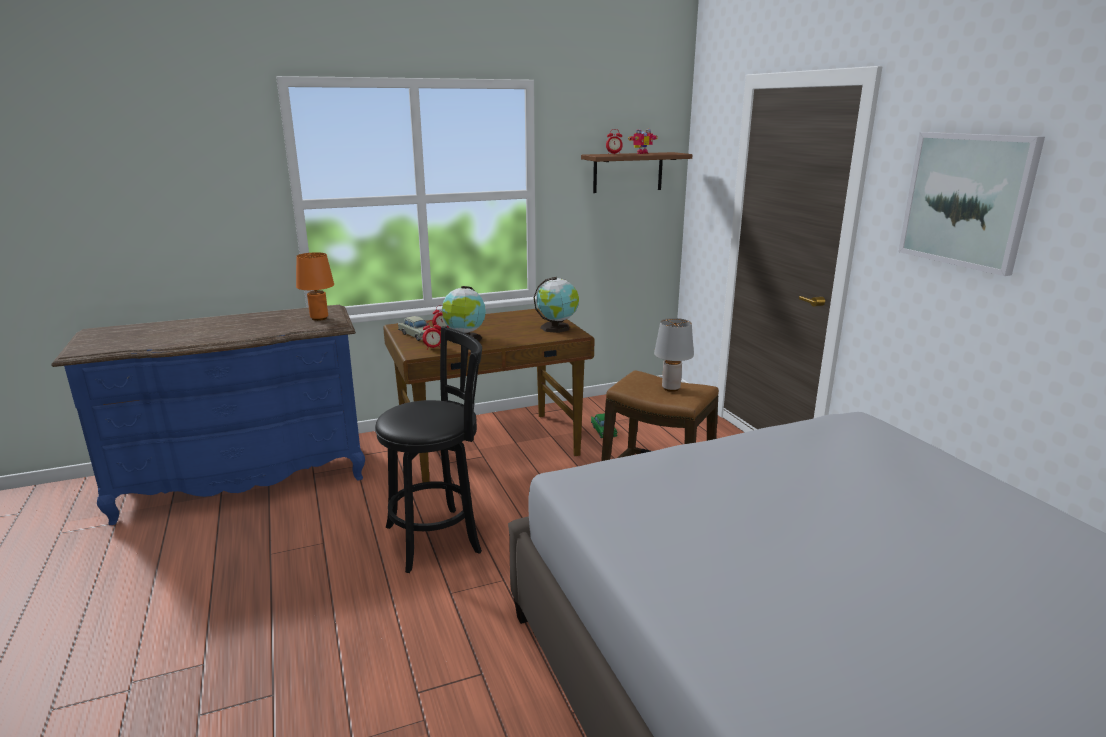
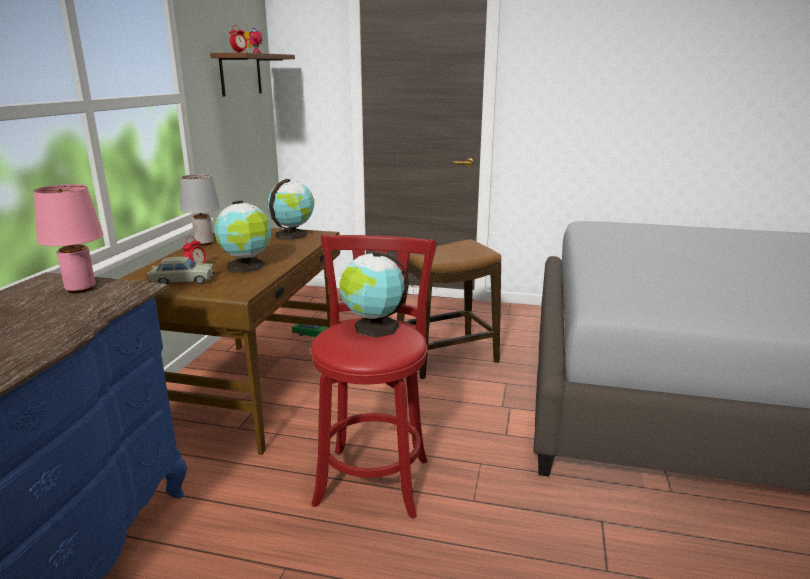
camera: 55 degrees left, 0 degrees up
orange table lamp [296,252,334,321] -> pink table lamp [33,184,103,293]
black stool [375,326,482,573] -> red stool [311,234,437,519]
alarm clock [423,320,441,349] -> none
grey table lamp [654,318,694,392] -> grey table lamp moved to [180,174,220,246]
picture [898,132,1045,276] -> none
none -> globe [340,252,409,337]

